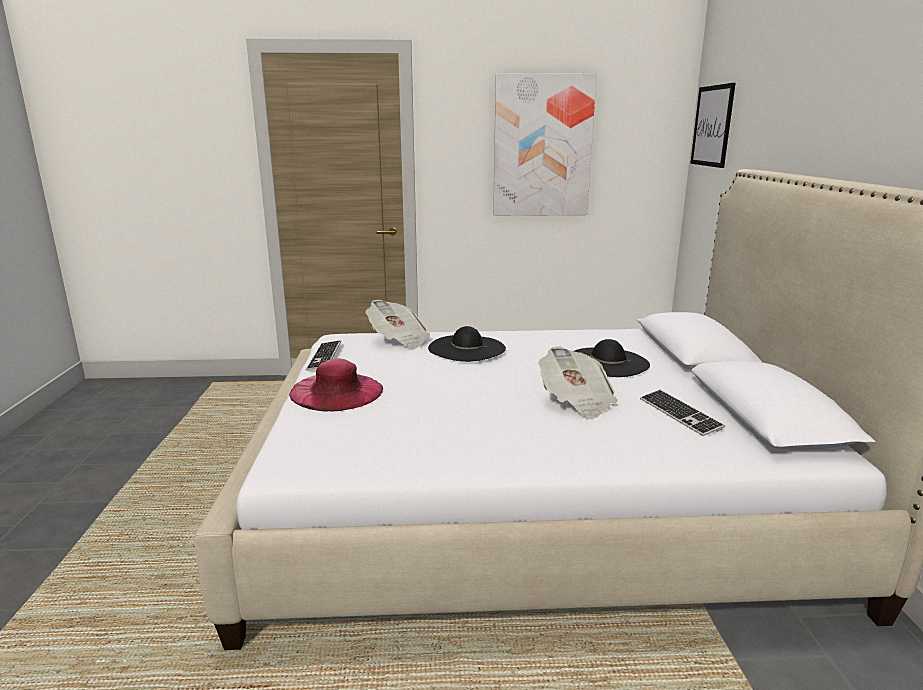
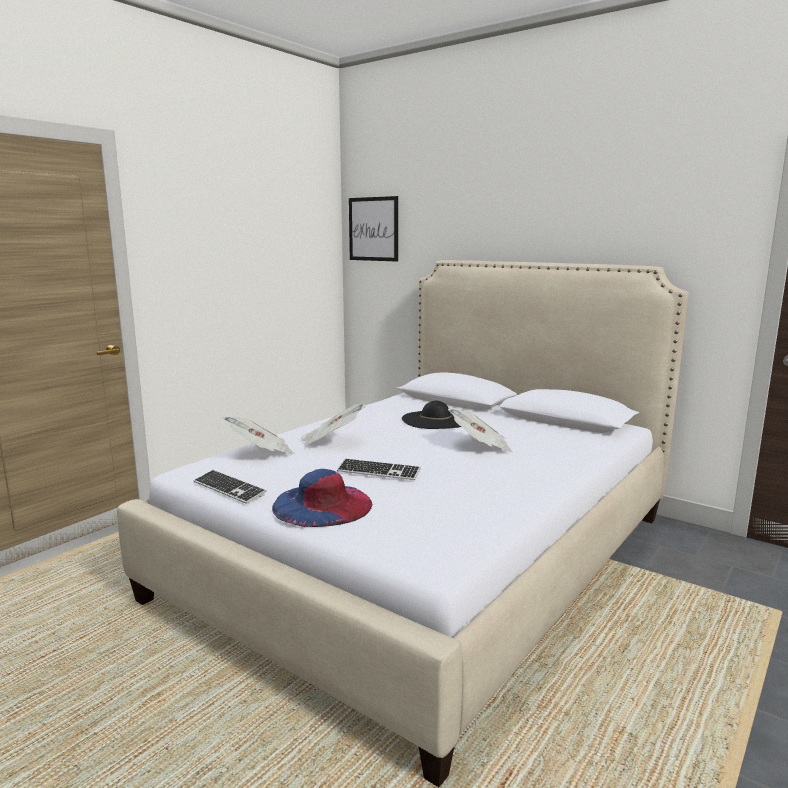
camera: 50 degrees left, 5 degrees down
pink hat [289,359,383,411] -> blue hat [272,469,373,527]
black hat [428,326,506,362] -> newspaper [301,404,365,445]
picture [493,73,597,216] -> none
keyboard [640,390,725,436] -> keyboard moved to [337,458,421,480]

